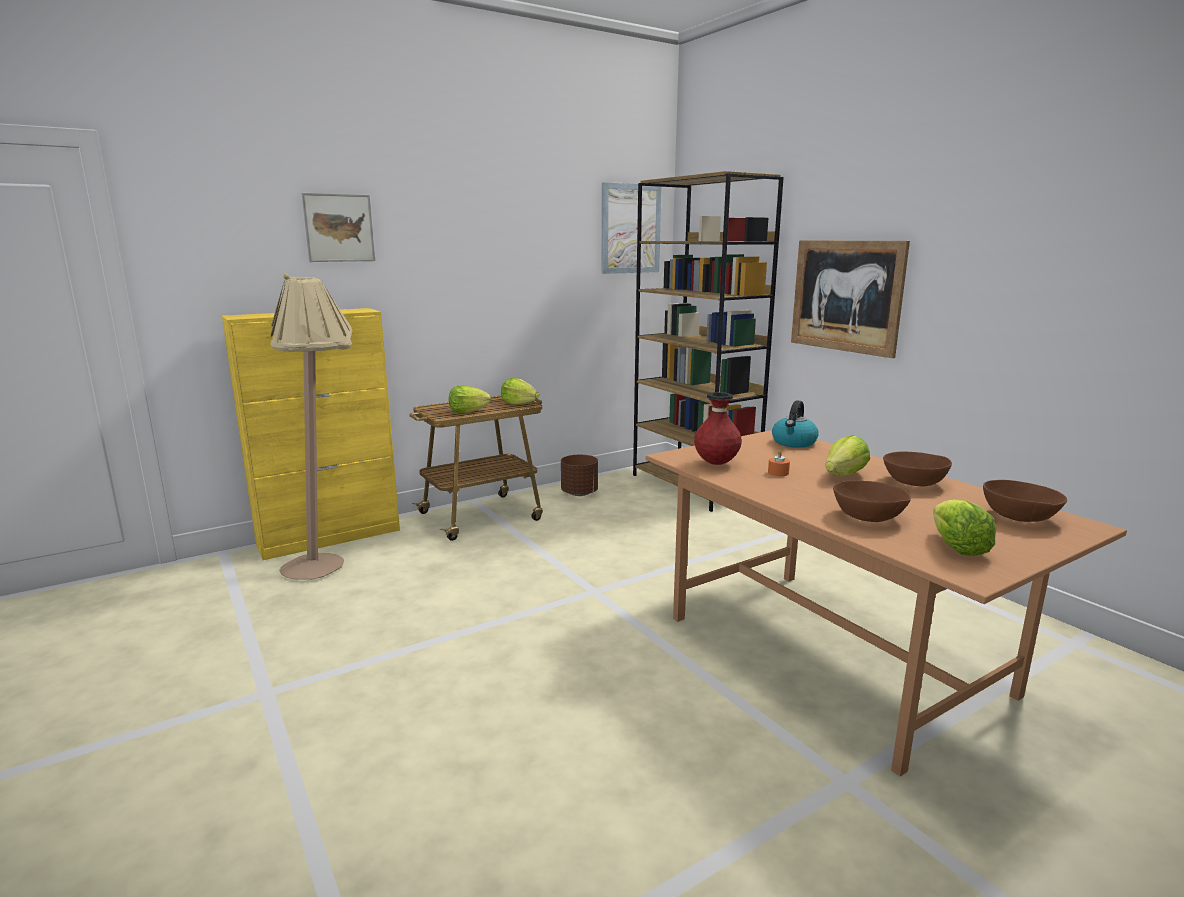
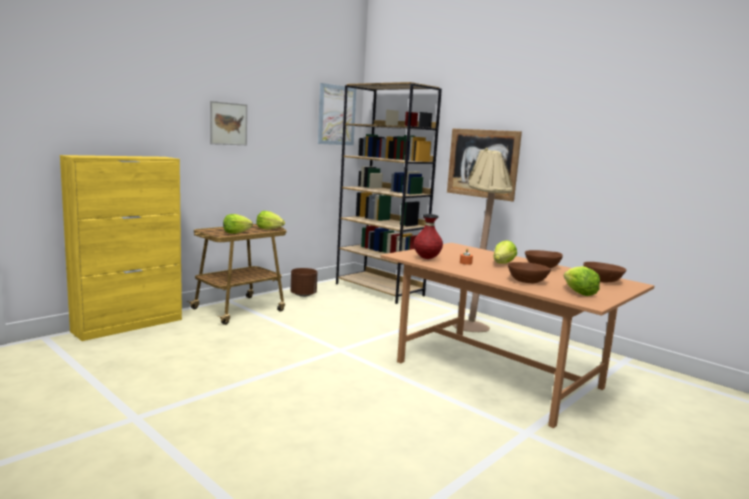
camera: 15 degrees left, 5 degrees down
beige floor lamp [270,274,352,580] -> beige floor lamp moved to [453,148,513,332]
picture [302,193,375,262] -> picture moved to [210,101,247,145]
kettle [772,400,819,448] -> none

